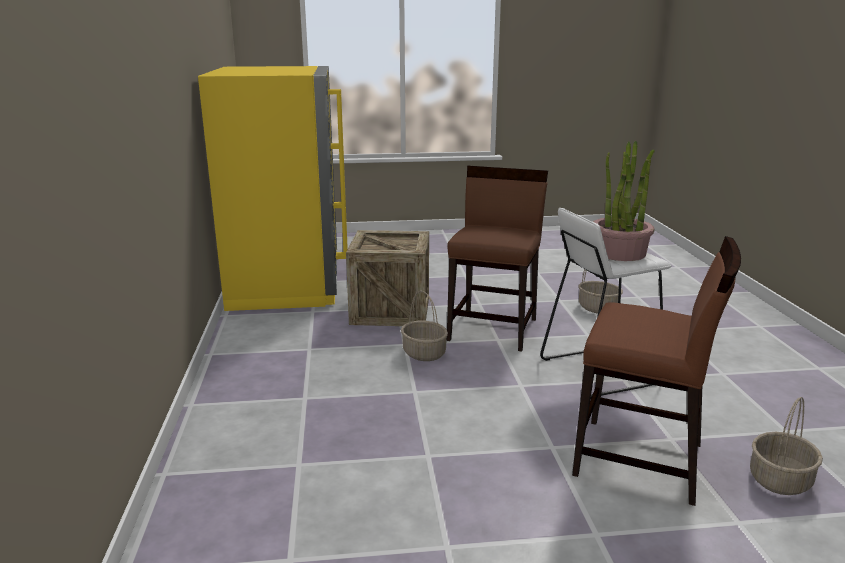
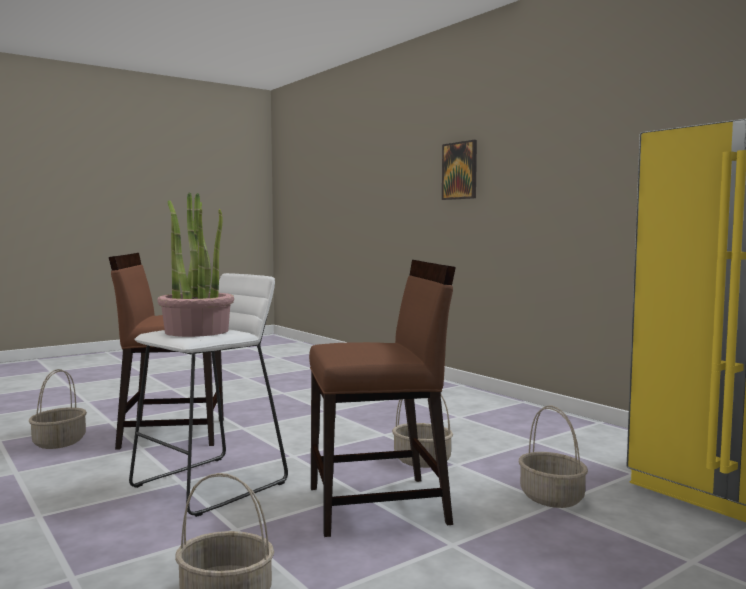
camera: 150 degrees right, 15 degrees down
crate [346,230,429,326] -> basket [519,406,588,508]
brown chair [447,166,548,352] -> brown chair turned 90 degrees counterclockwise [309,260,456,537]
none -> picture [442,140,477,200]

